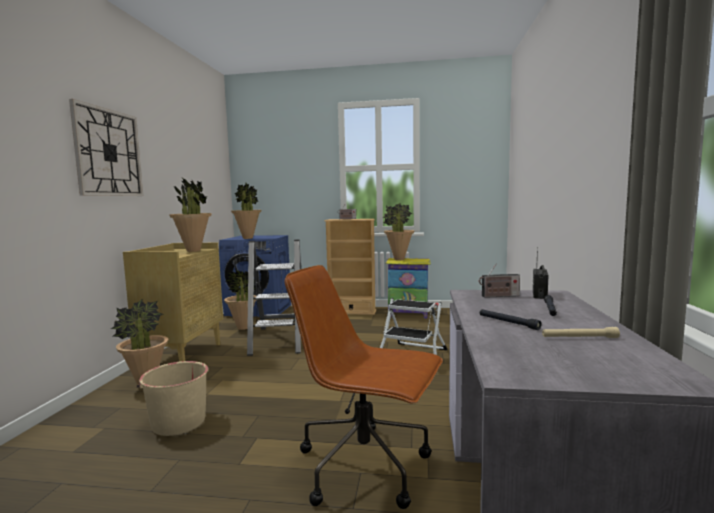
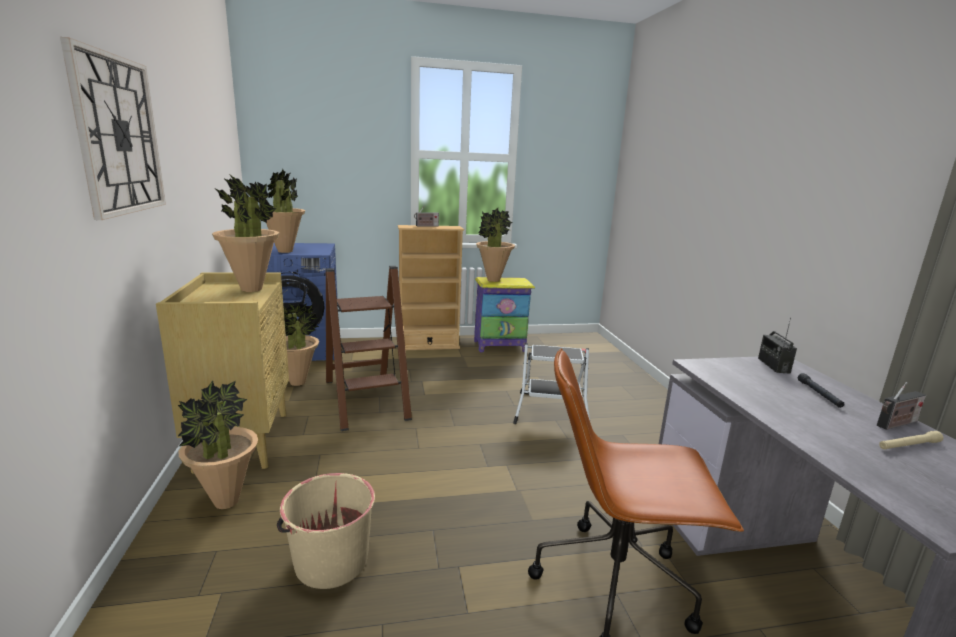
camera: 20 degrees left, 10 degrees up
grey step ladder [247,239,302,356] -> brown step ladder [325,266,412,431]
radio [479,264,520,298] -> radio moved to [877,382,926,430]
black flashlight [480,309,541,330] -> none

